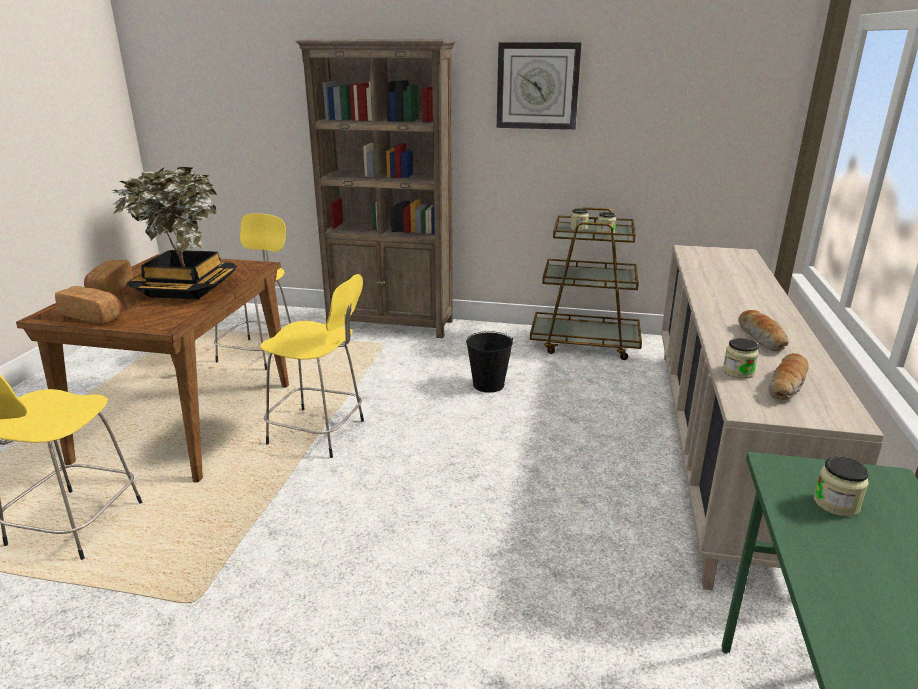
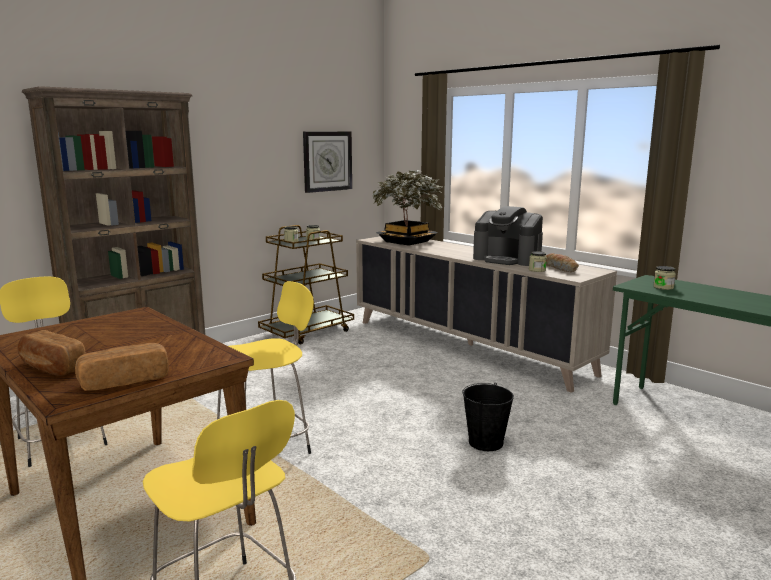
camera: 55 degrees left, 10 degrees down
potted plant [113,167,237,299] -> potted plant moved to [372,170,442,246]
black bucket [466,331,513,393] -> black bucket moved to [462,383,514,451]
wall clock [497,42,582,130] -> wall clock moved to [303,132,352,193]
bread [738,310,789,351] -> coffee machine [473,206,543,266]

